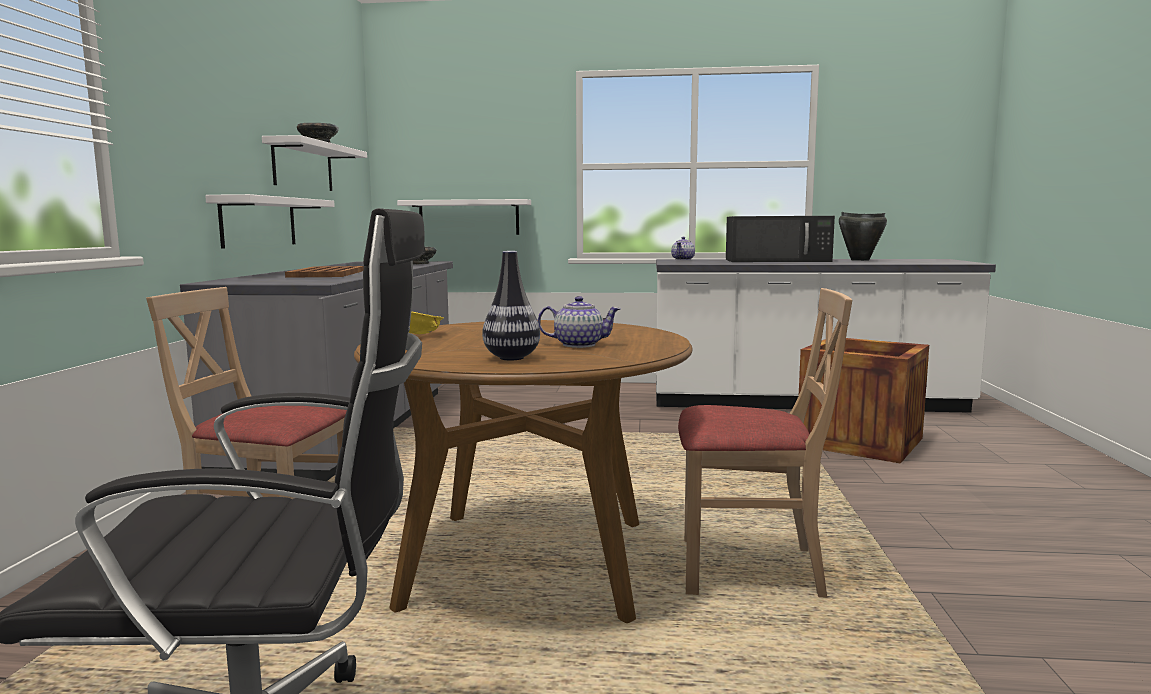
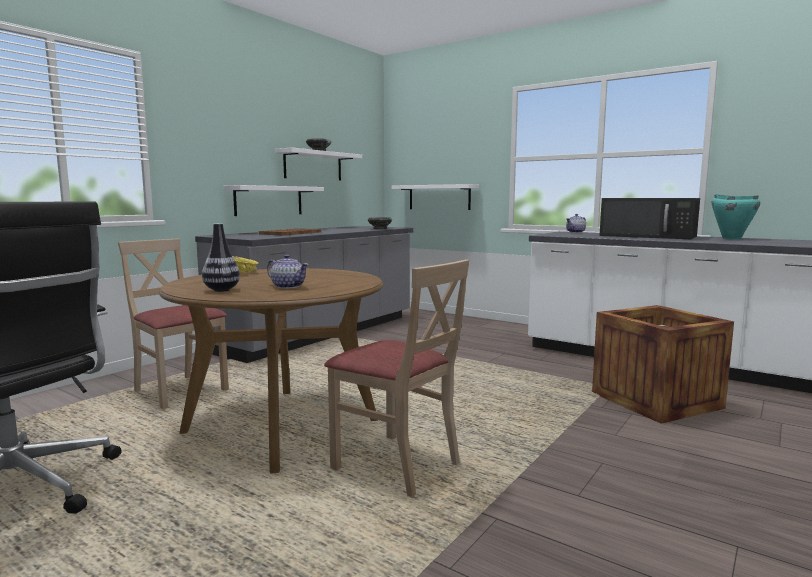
camera: 30 degrees right, 0 degrees up
black cooking pot [839,212,887,261] -> turquoise cooking pot [712,194,760,240]

